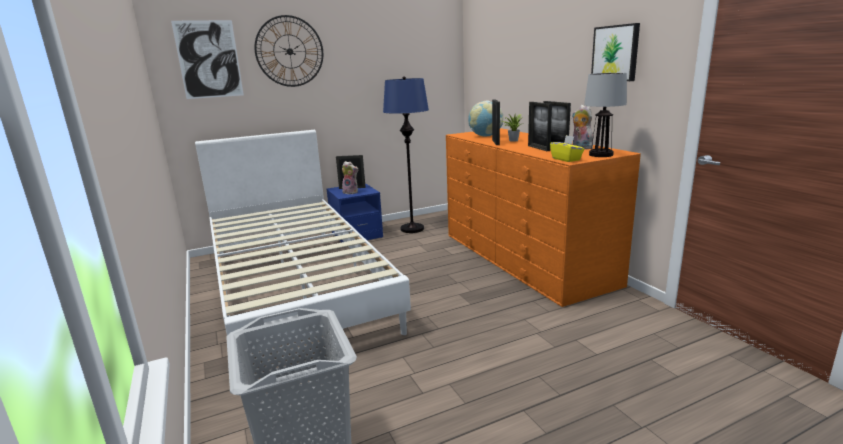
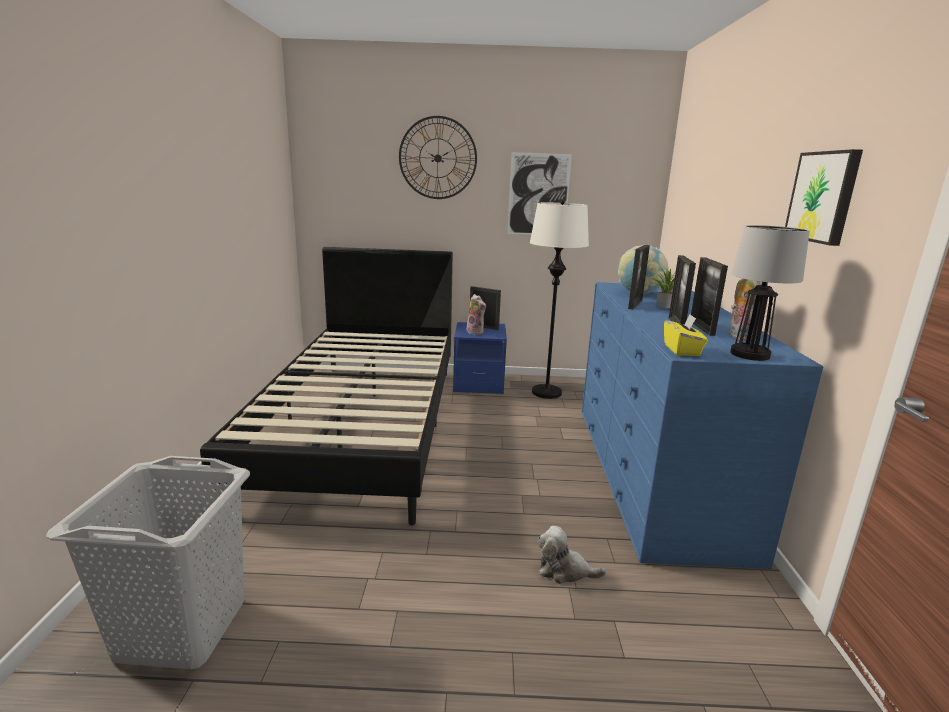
camera: 25 degrees right, 0 degrees up
picture [171,20,244,99] -> picture moved to [507,152,572,235]
white bed [195,130,411,353] -> black bed [200,247,453,525]
blue floor lamp [383,76,429,233] -> white floor lamp [530,200,589,399]
orange dresser [446,128,641,307] -> blue dresser [582,282,823,569]
none -> plush toy [538,526,606,584]

